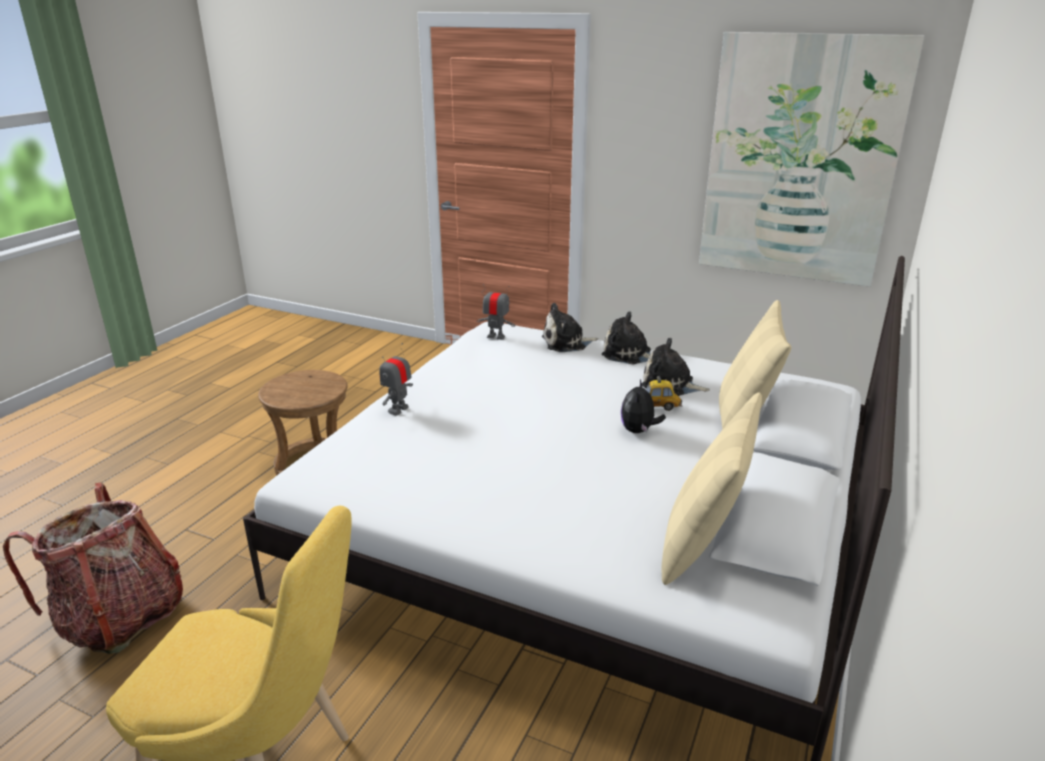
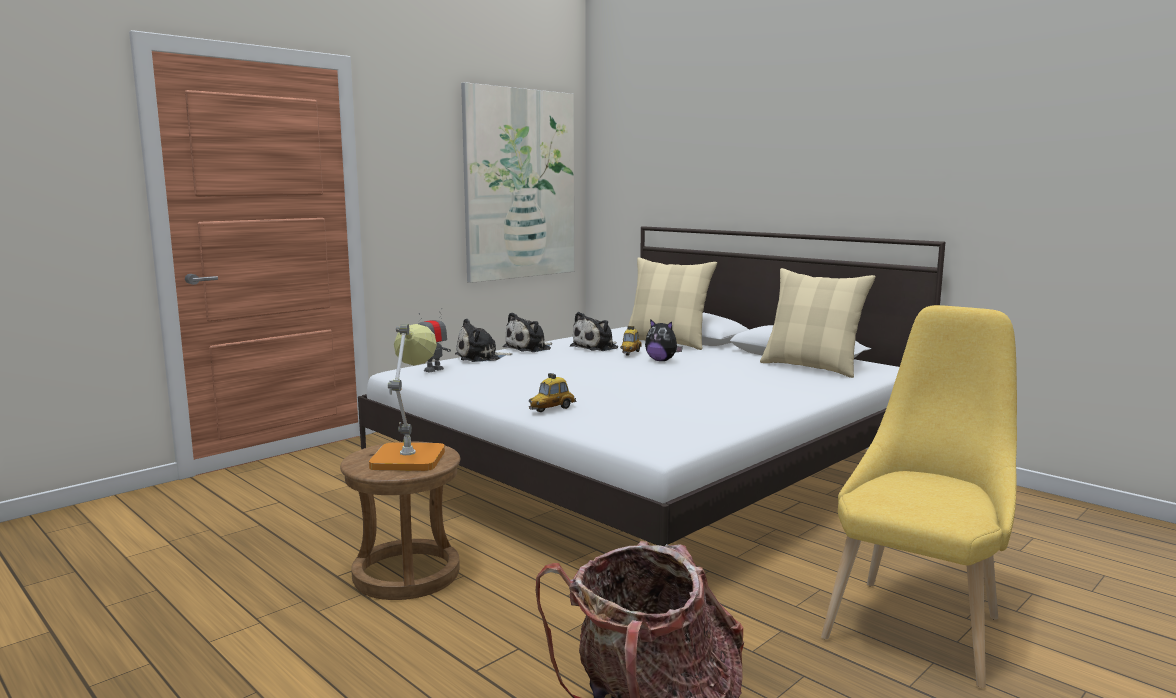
camera: 70 degrees left, 15 degrees down
toy robot [379,343,413,416] -> toy car [529,373,577,412]
plush toy [542,303,598,352] -> plush toy turned 60 degrees clockwise [455,319,512,362]
none -> table lamp [369,324,445,471]

